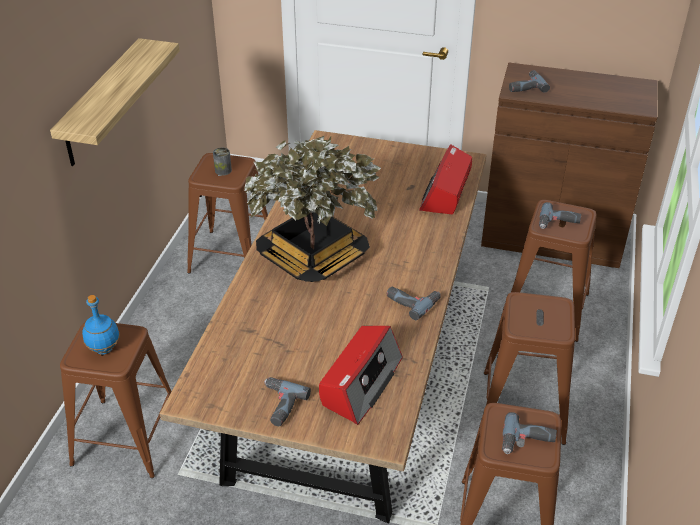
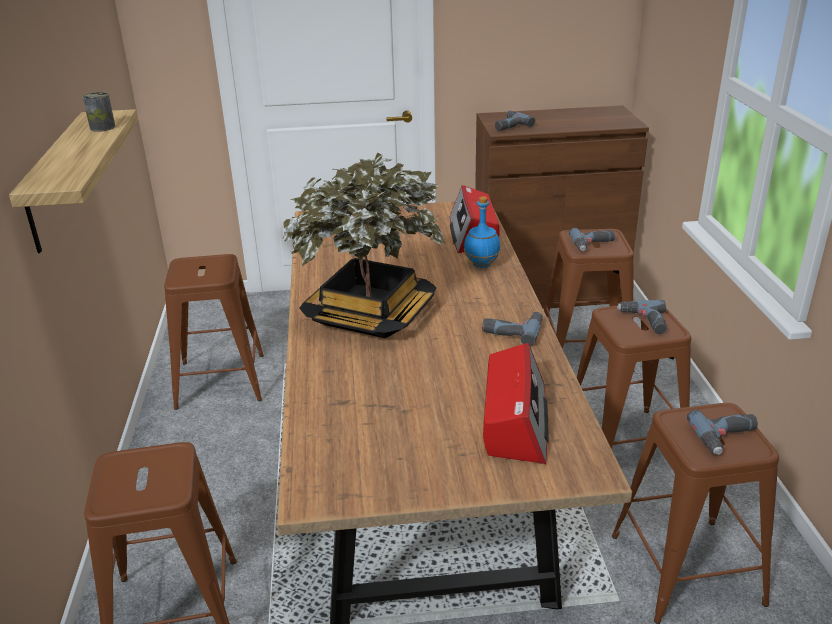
camera: 20 degrees left, 10 degrees down
blue bottle [82,295,120,354] -> blue bottle moved to [464,196,501,268]
can [213,148,232,176] -> can moved to [83,92,116,132]
power drill [264,377,311,426] -> power drill moved to [617,300,667,334]

